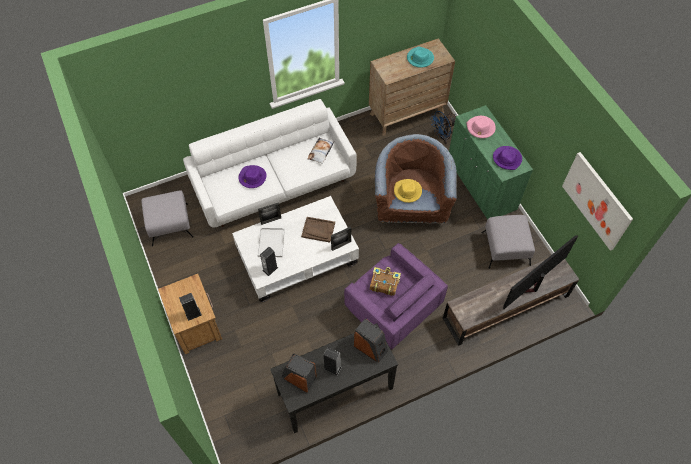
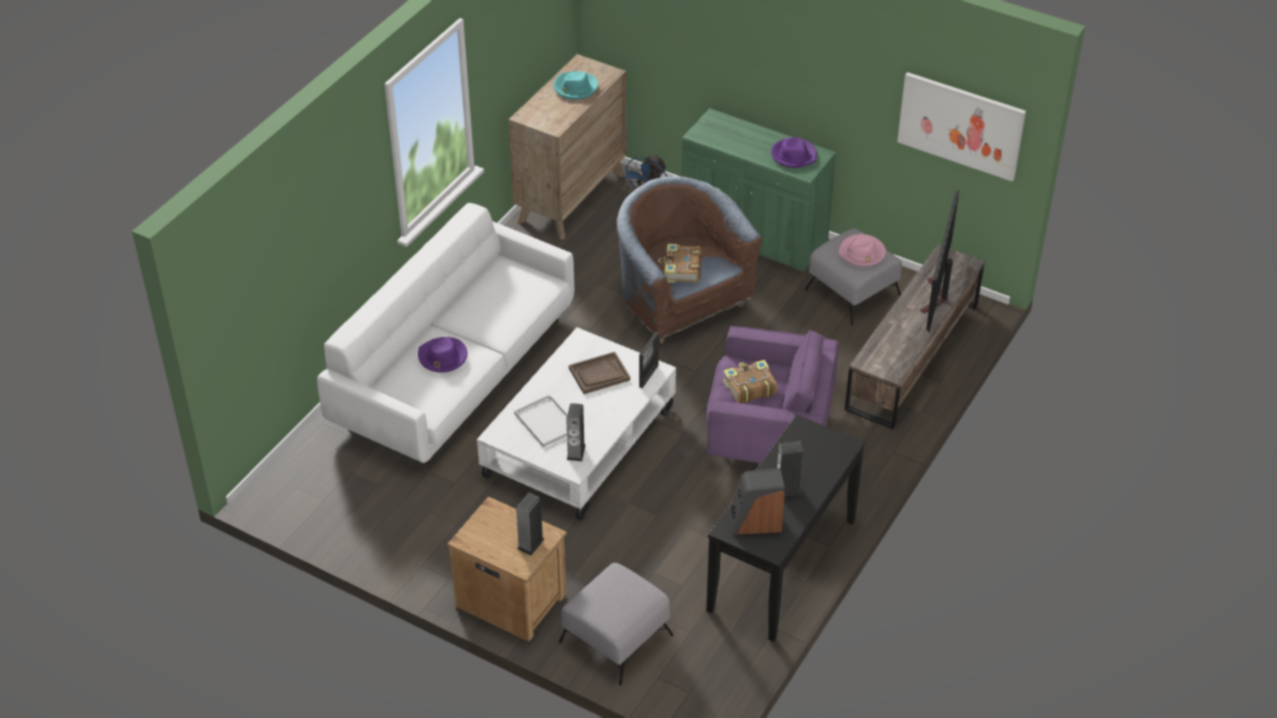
camera: 35 degrees left, 15 degrees down
grey ottoman [141,190,194,246] -> grey ottoman moved to [559,563,673,685]
picture frame [258,202,281,225] -> none
pillow [307,137,335,164] -> none
speaker [354,318,388,363] -> none
yellow hat [394,179,422,203] -> book [658,244,702,283]
pink hat [467,116,496,138] -> pink hat moved to [838,234,886,266]

